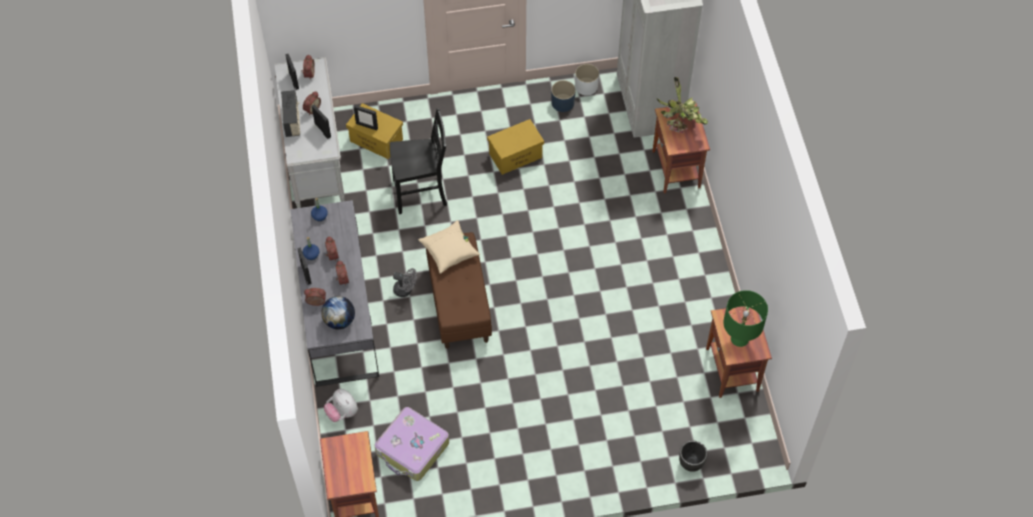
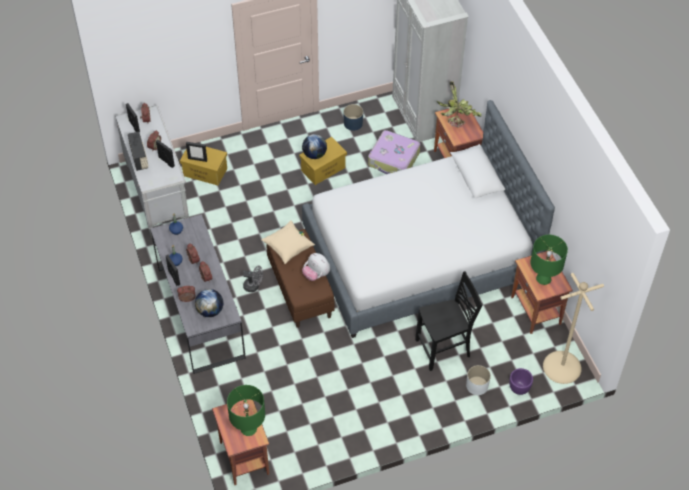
camera: 10 degrees left, 5 degrees down
plush toy [324,389,358,422] -> plush toy moved to [302,253,330,281]
suitcase [375,407,449,481] -> suitcase moved to [368,130,420,174]
black chair [390,108,447,214] -> black chair moved to [415,271,483,371]
white planter [575,64,599,95] -> white planter moved to [466,365,491,395]
black planter [679,441,707,472] -> purple planter [509,368,533,395]
none -> green table lamp [227,385,265,436]
none -> bed [302,100,555,338]
none -> globe [302,134,327,159]
none -> beige clothes rack [543,273,604,384]

